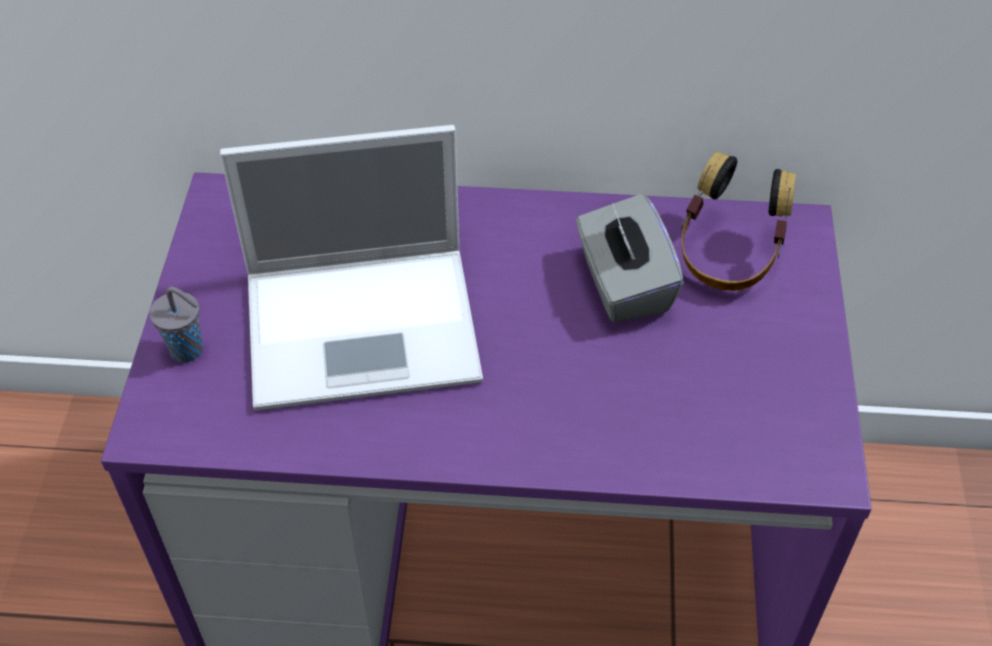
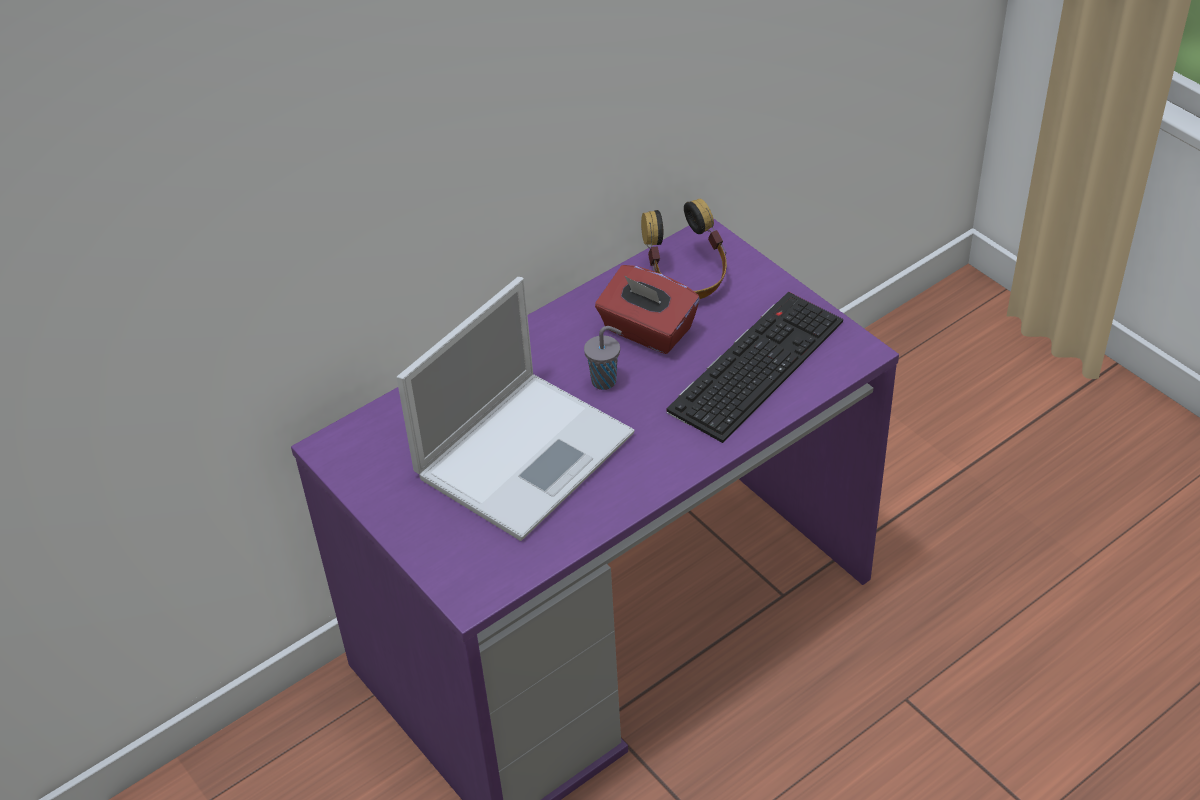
camera: 40 degrees left, 5 degrees down
grey cup [149,287,203,362] -> grey cup moved to [584,326,622,390]
grey tissue box [576,194,684,323] -> red tissue box [595,265,700,354]
none -> keyboard [666,292,843,443]

